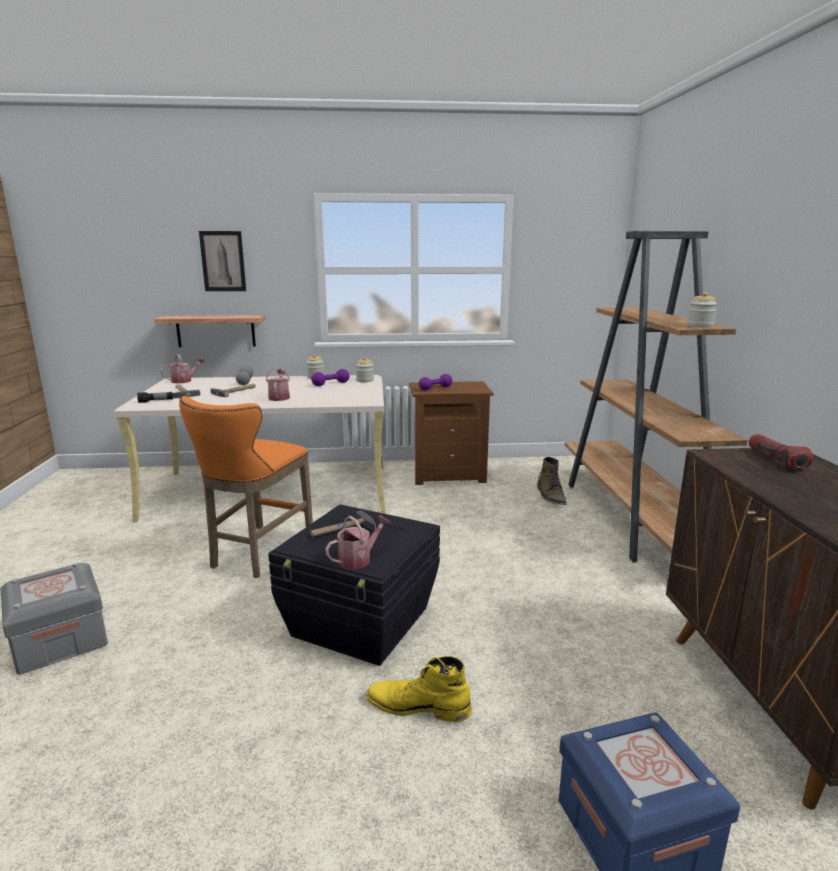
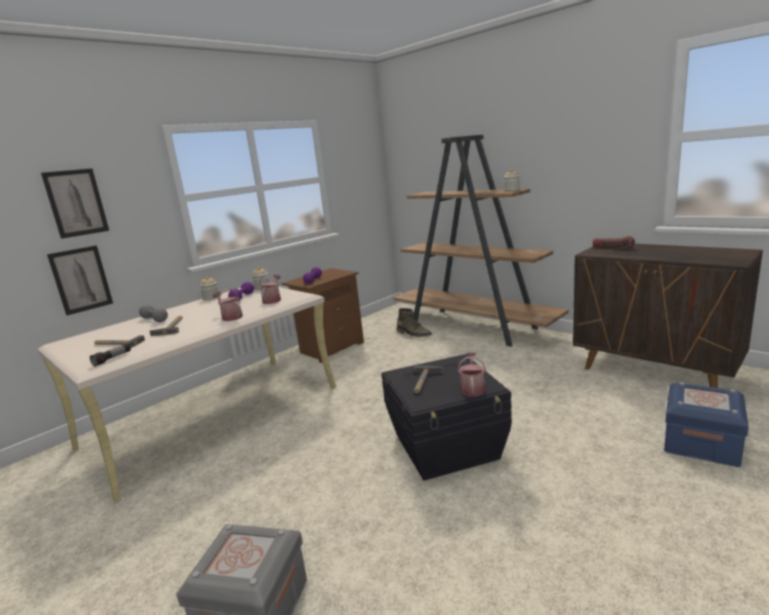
camera: 40 degrees left, 0 degrees up
shelf [154,315,265,347] -> picture [47,245,113,315]
watering can [161,354,205,384] -> watering can moved to [259,275,281,304]
orange stool [179,396,313,578] -> none
yellow boot [366,656,472,722] -> none

